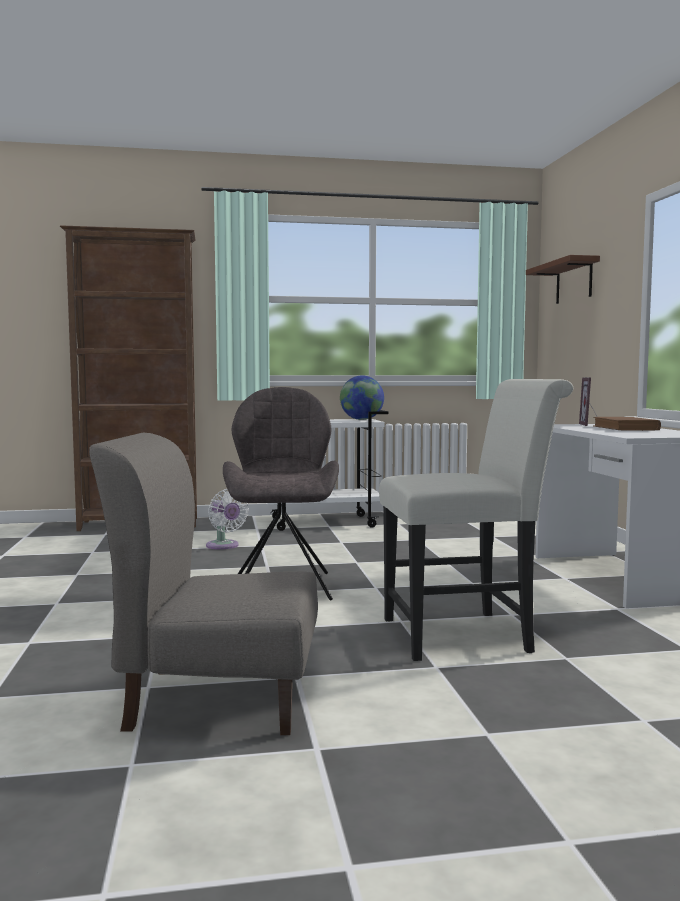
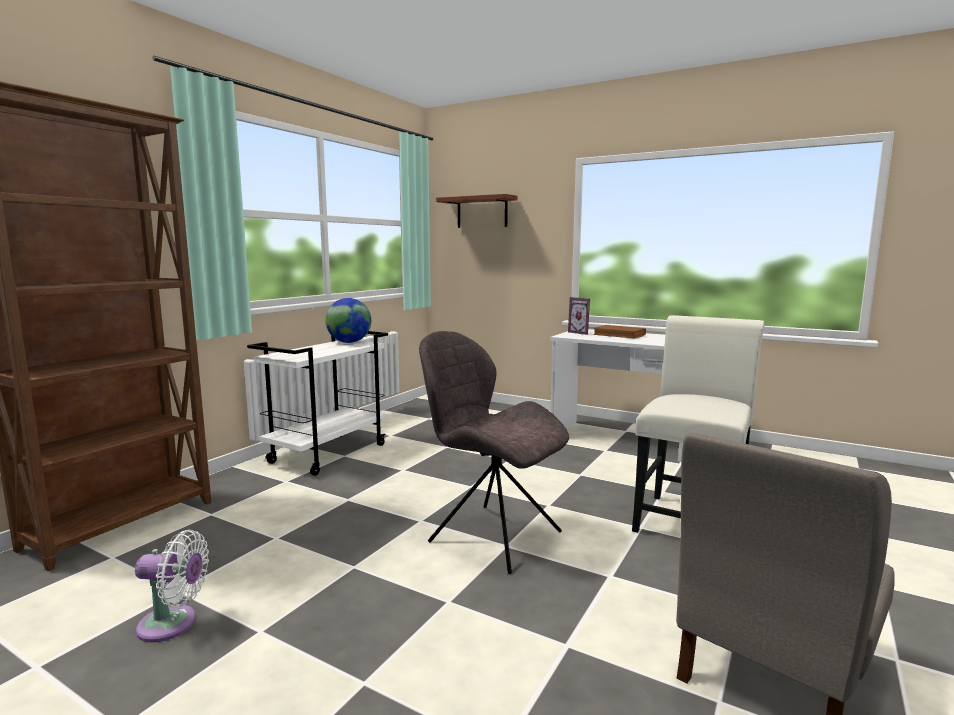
camera: 50 degrees left, 5 degrees up
white fan [206,489,249,550] -> white fan moved to [135,530,209,642]

